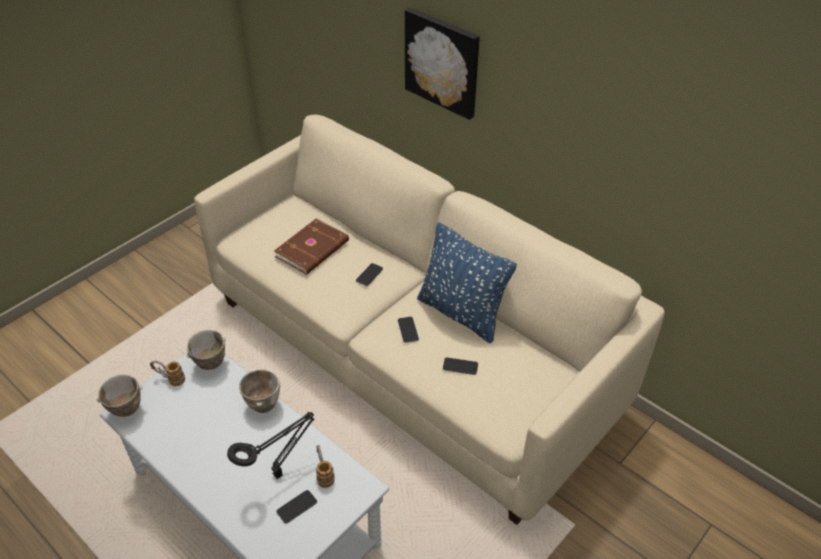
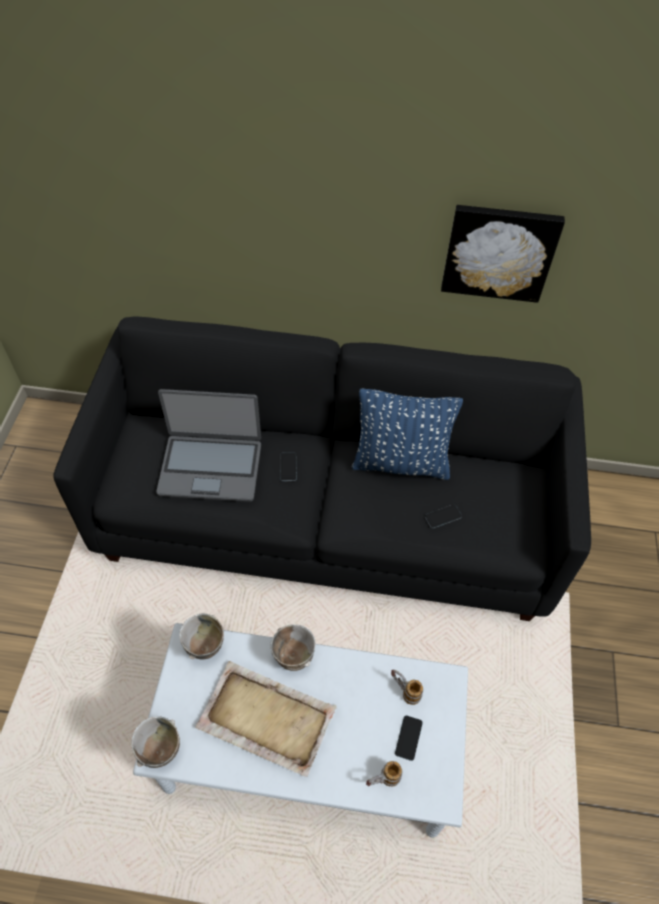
camera: 35 degrees left, 10 degrees up
mug [150,361,185,386] -> mug moved to [366,761,402,787]
beige sofa [194,114,665,525] -> black sofa [53,316,591,621]
black table lamp [227,412,314,479] -> none
brown book [274,219,349,275] -> laptop [156,389,261,502]
phone [398,317,419,343] -> none
picture [405,8,480,120] -> picture moved to [441,205,565,303]
none -> beige tray [195,661,337,777]

